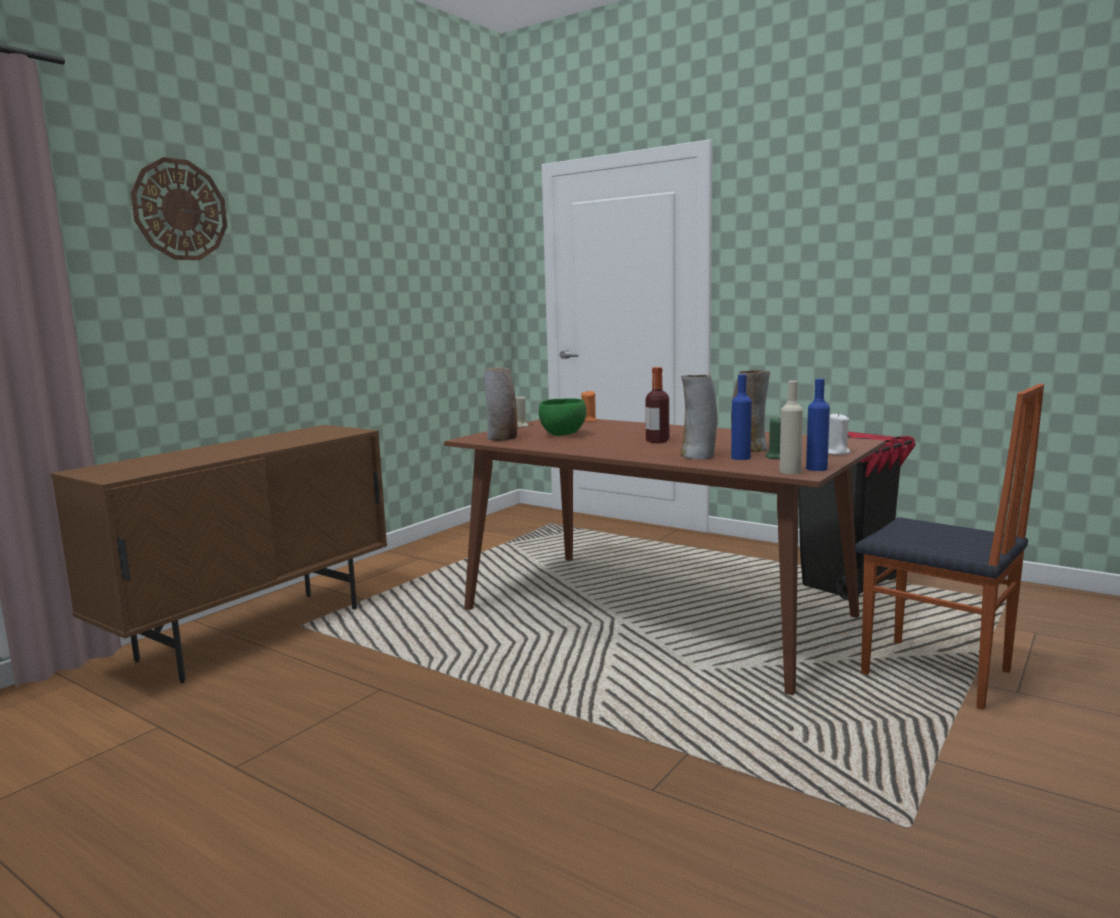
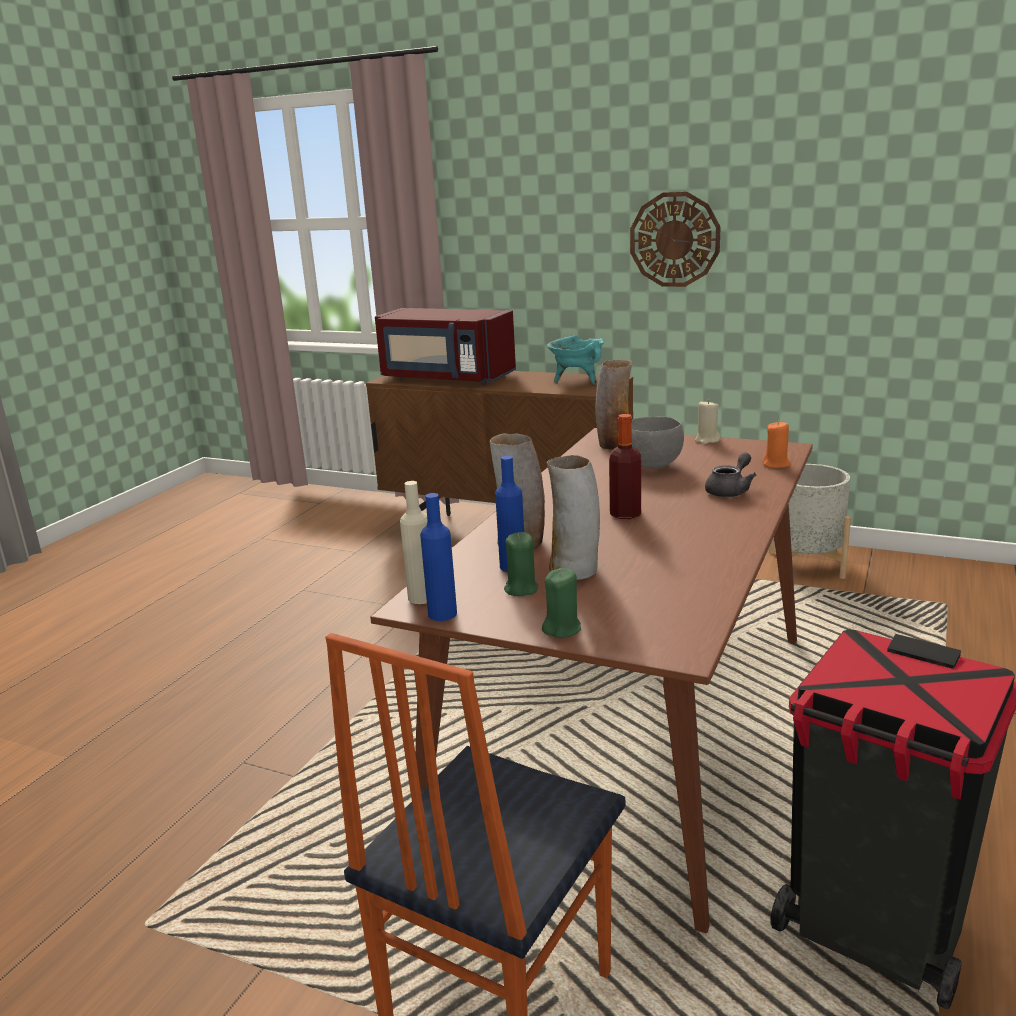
camera: 80 degrees right, 10 degrees up
wall clock [131,157,227,260] -> wall clock moved to [630,192,721,287]
green bowl [539,398,586,436] -> grey bowl [631,417,684,468]
white candle [828,412,851,455] -> green candle [542,568,581,638]
none -> red microwave [375,308,516,385]
none -> turquoise cooking pot [547,335,604,385]
none -> grey teapot [705,452,756,497]
none -> grey planter [769,464,851,579]

